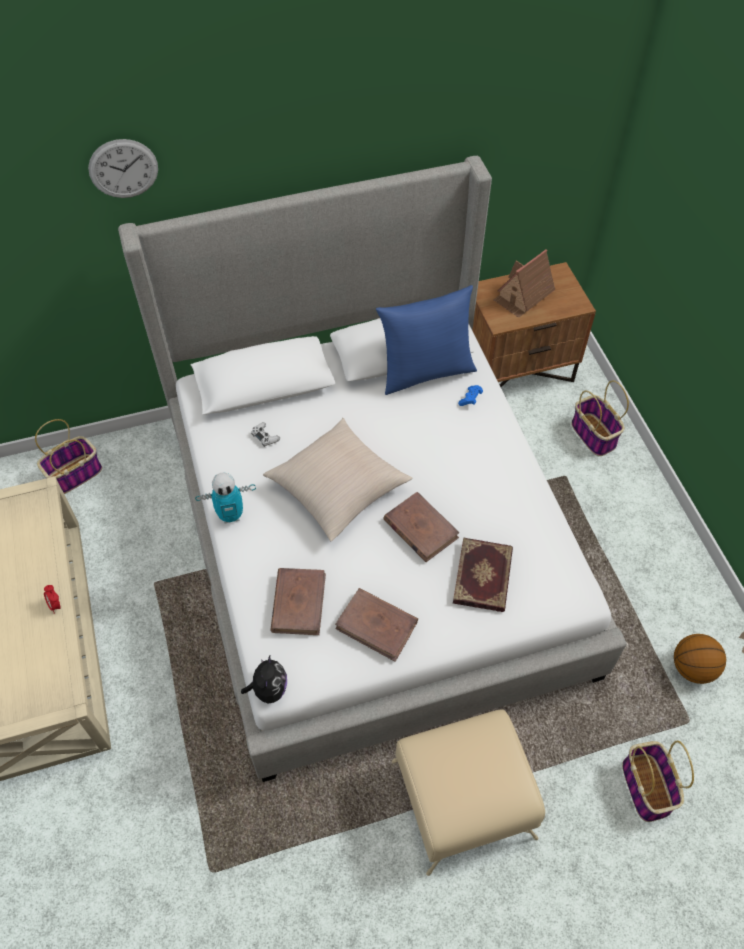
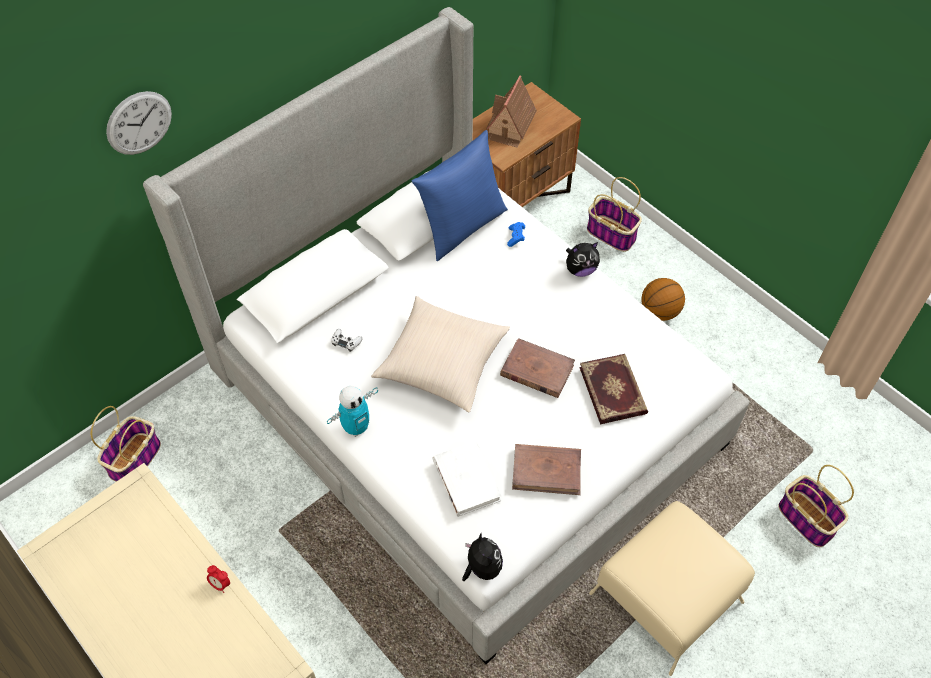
camera: 25 degrees left, 0 degrees up
brown book [270,568,326,635] -> white book [432,441,501,517]
basketball [674,634,726,684] -> basketball moved to [641,278,685,321]
none -> plush toy [566,242,600,277]

